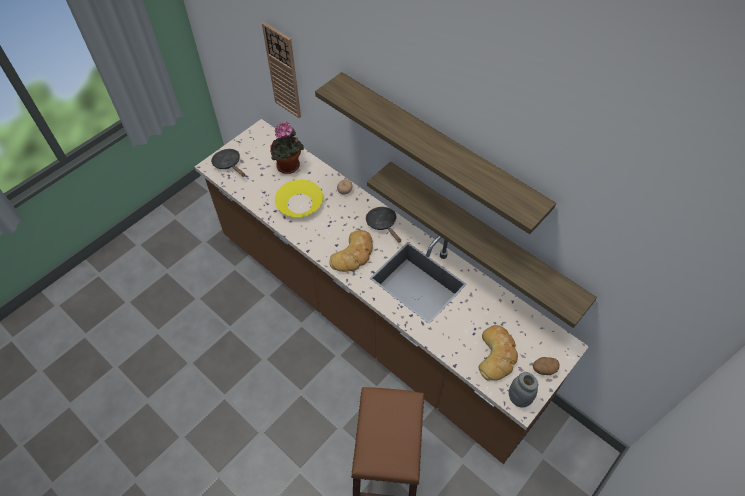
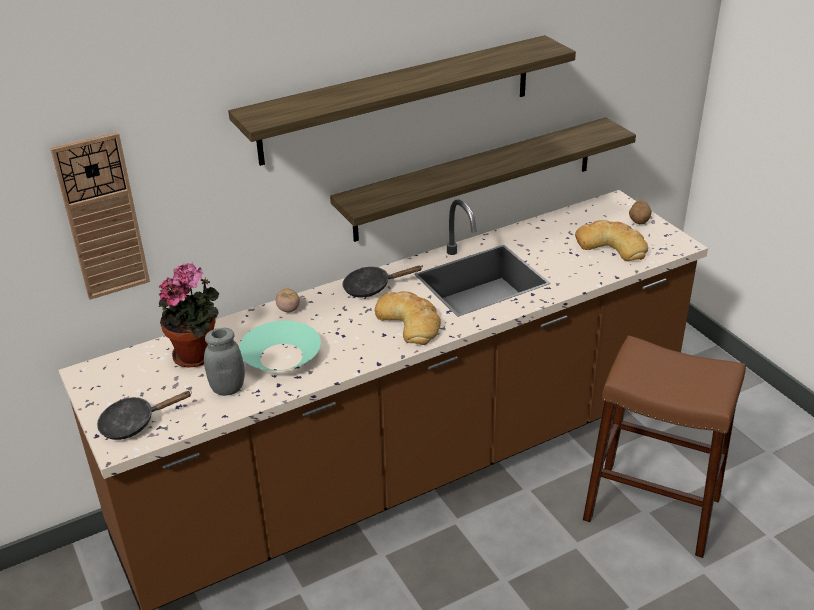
camera: 70 degrees left, 20 degrees down
yellow bowl [275,180,323,217] -> turquoise bowl [239,320,321,371]
grey jar [509,372,538,408] -> grey jar moved to [204,328,245,396]

